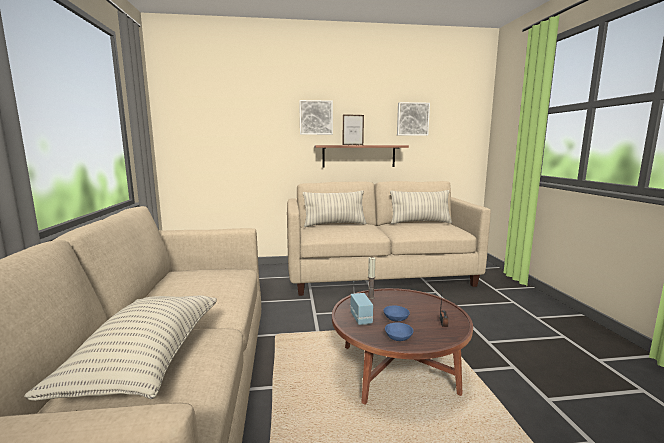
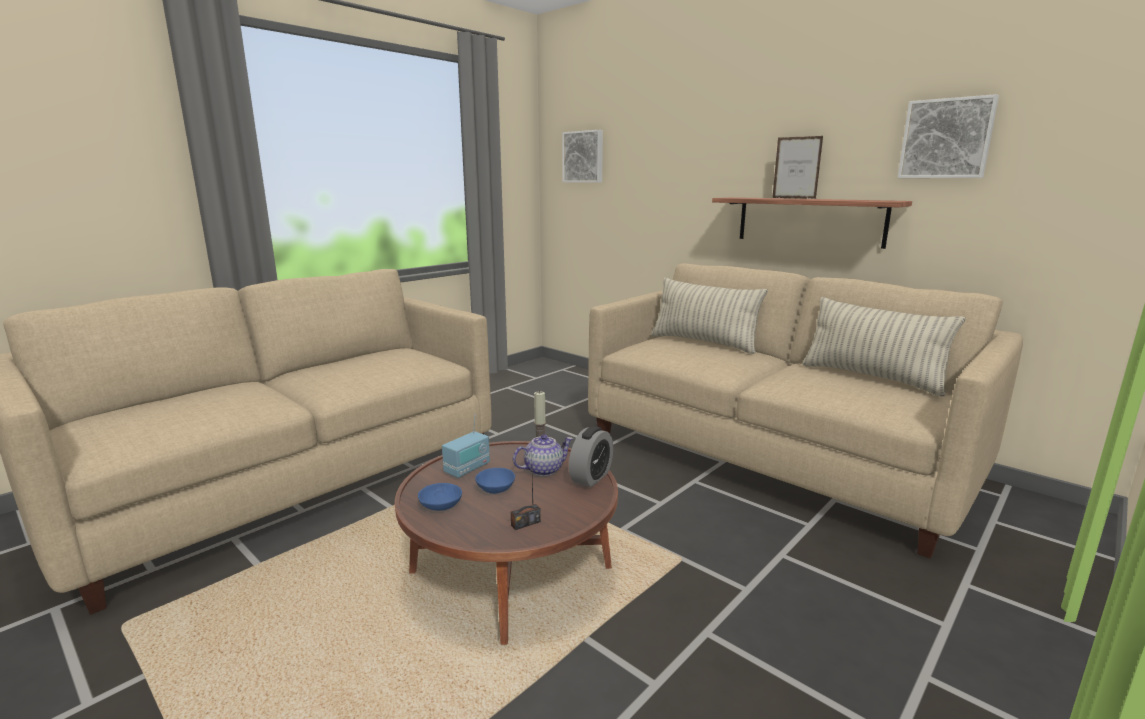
camera: 50 degrees right, 5 degrees up
pillow [24,295,217,401] -> none
picture [299,100,333,135] -> picture moved to [562,130,603,183]
none -> teapot [513,434,573,476]
none -> alarm clock [569,426,613,487]

